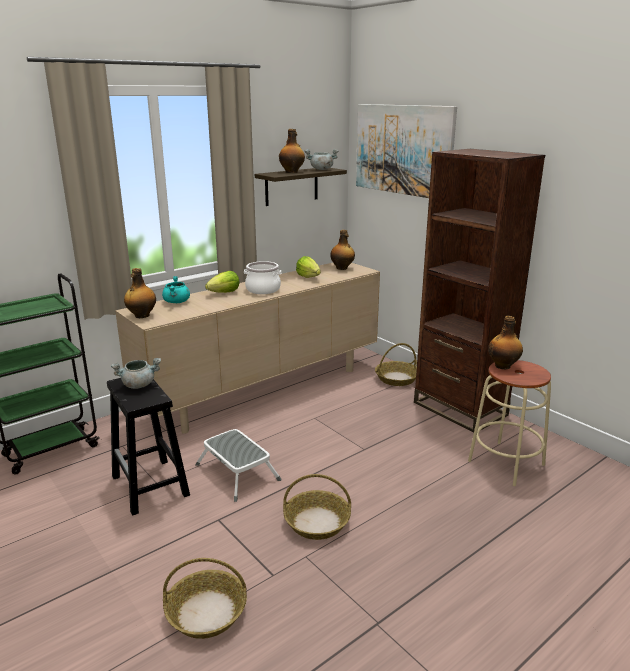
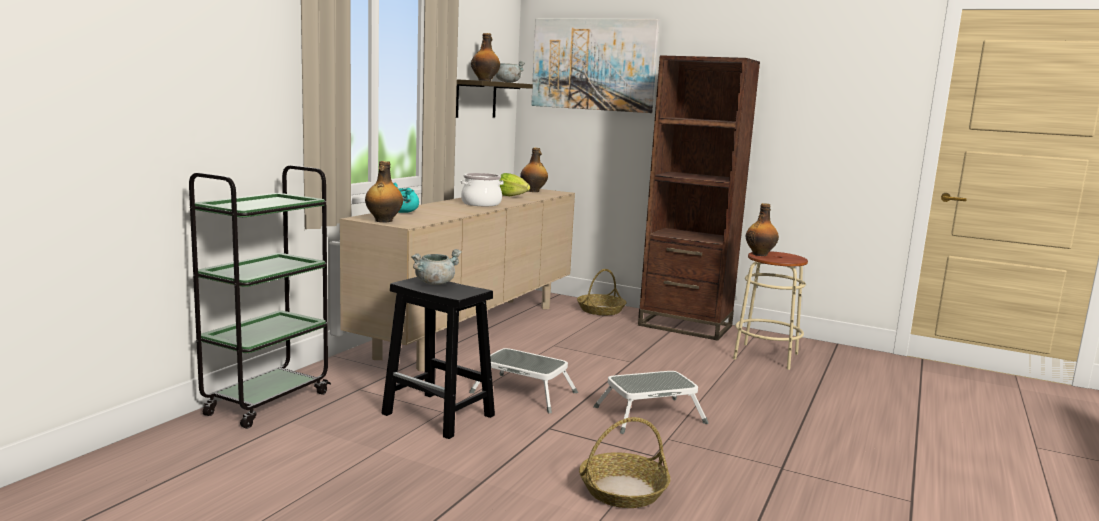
camera: 25 degrees left, 10 degrees down
lettuce [205,271,239,293] -> none
basket [283,474,351,540] -> grey step ladder [593,371,708,434]

